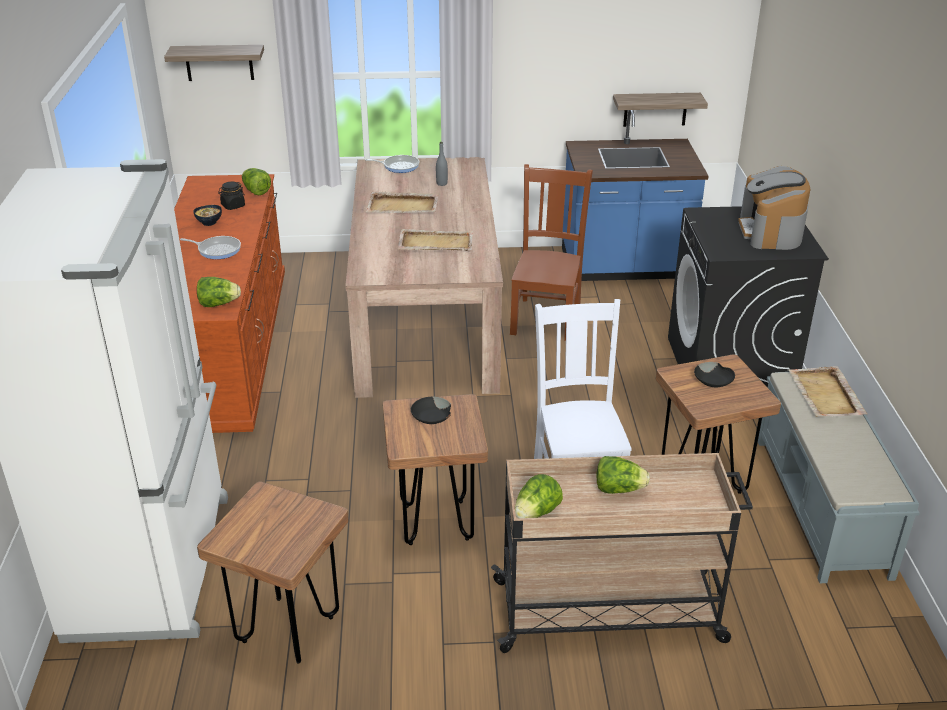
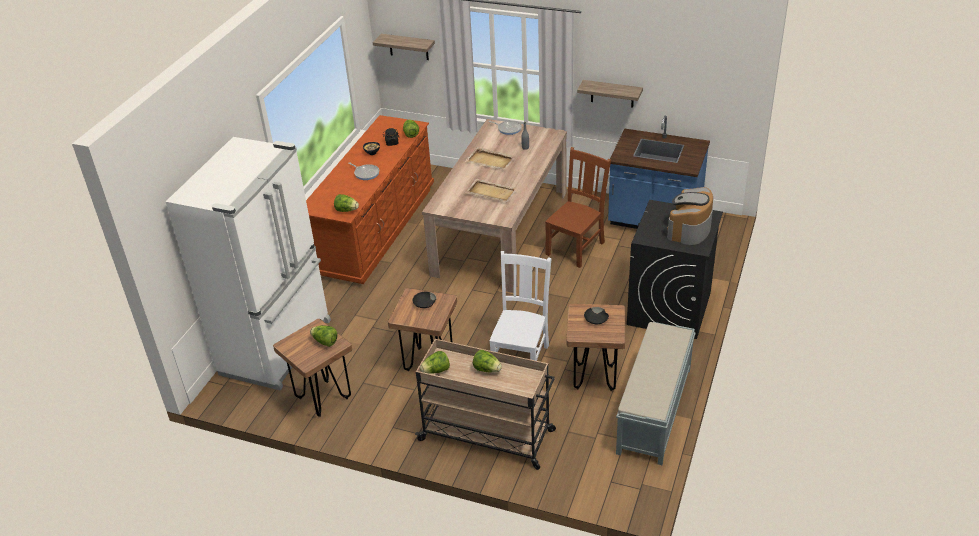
camera: 25 degrees right, 5 degrees up
shelf [613,93,708,127] -> shelf moved to [577,80,643,108]
beige tray [788,366,867,417] -> none
none -> lettuce [310,325,338,347]

